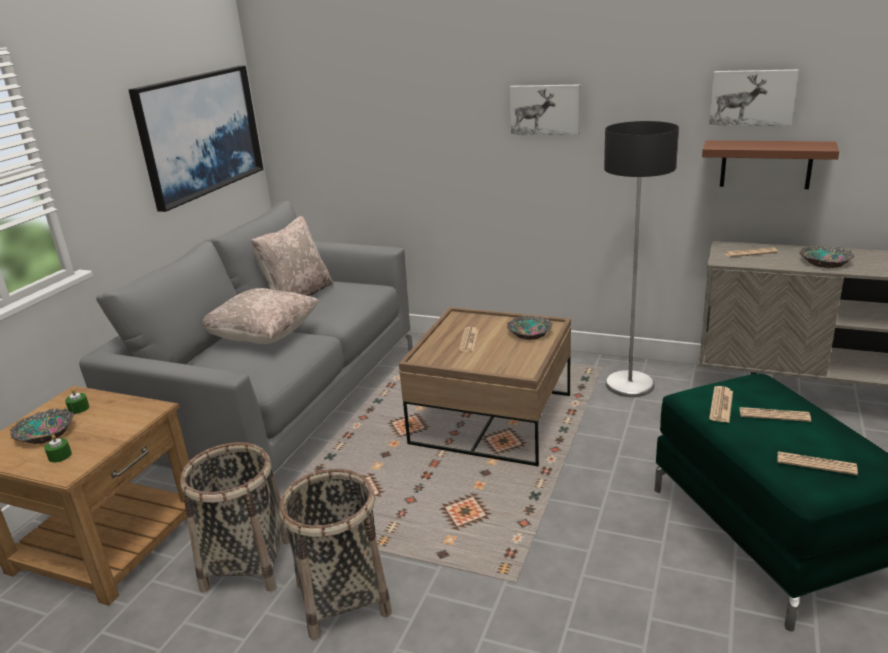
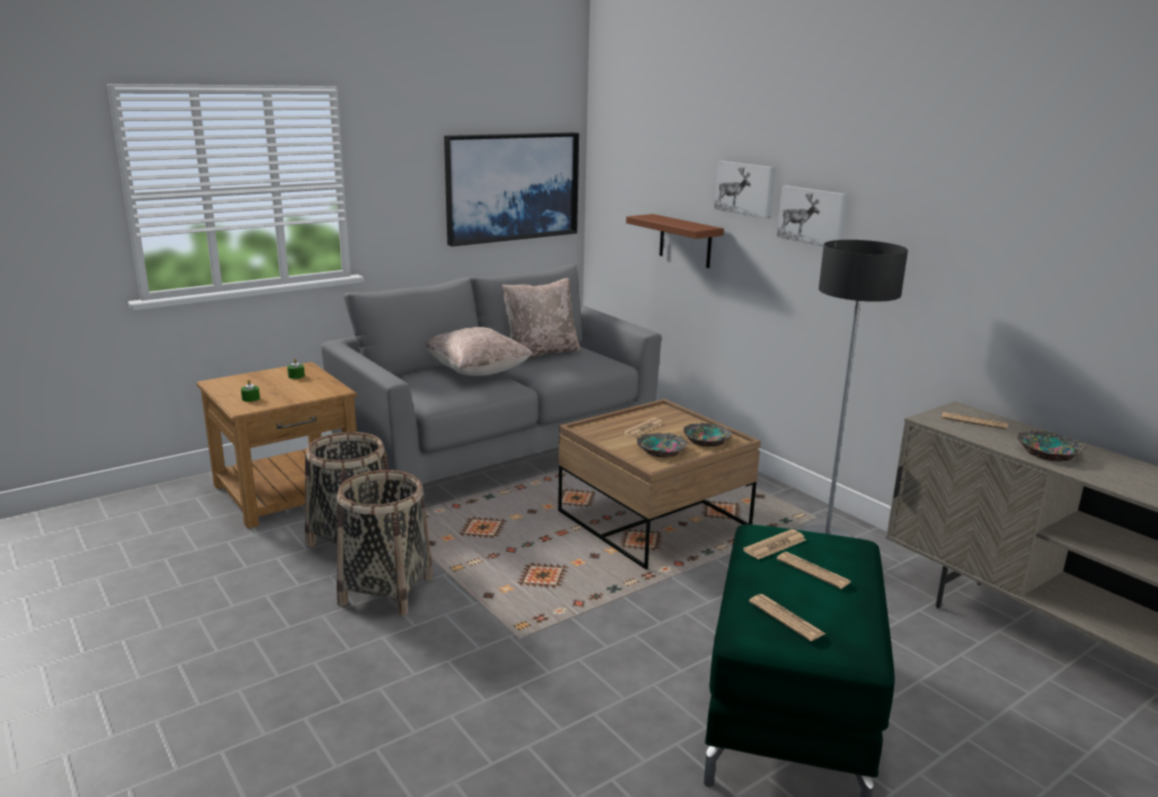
camera: 30 degrees right, 5 degrees down
bowl [10,408,74,444] -> bowl moved to [637,432,688,458]
brown shelf [702,140,839,189] -> brown shelf moved to [626,214,724,268]
picture [709,69,799,126] -> picture moved to [714,161,776,219]

